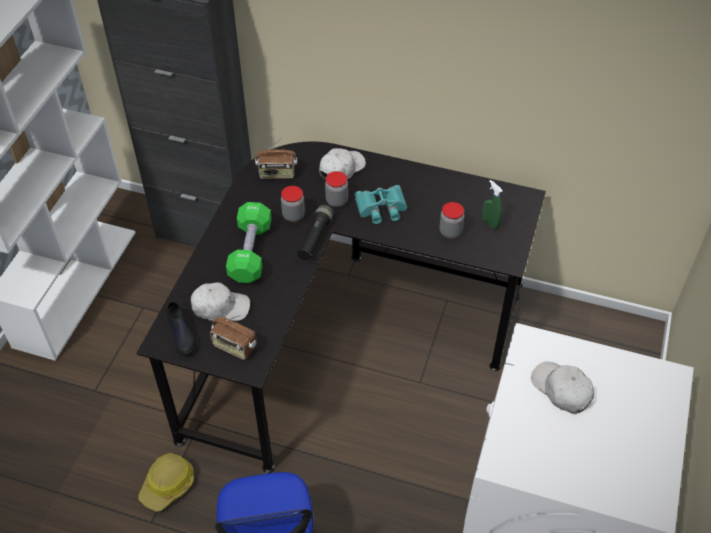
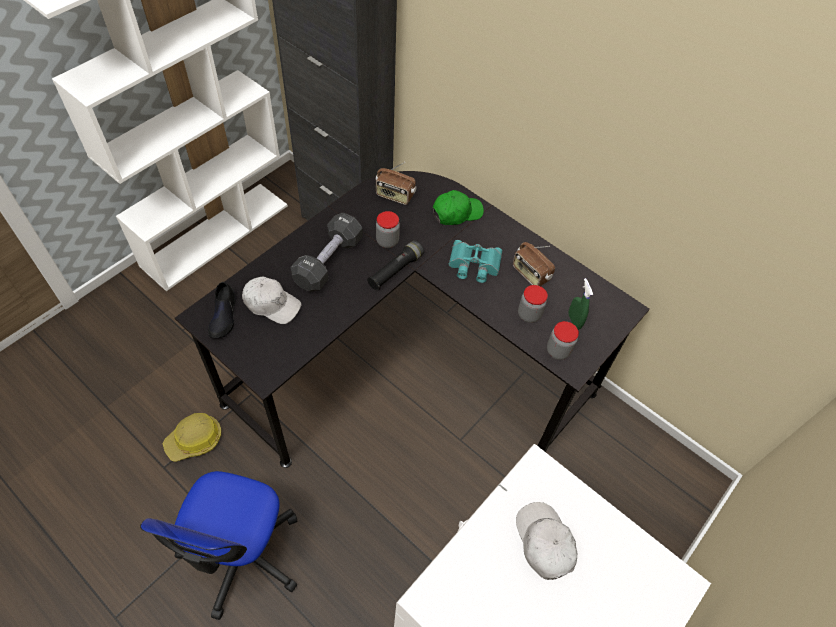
camera: 20 degrees right, 5 degrees up
radio [210,315,257,360] -> radio moved to [513,242,555,286]
green dumbbell [226,202,272,283] -> black dumbbell [291,213,363,292]
white cap [319,148,366,180] -> green cap [433,190,484,225]
jar [325,171,348,207] -> jar moved to [547,321,579,360]

